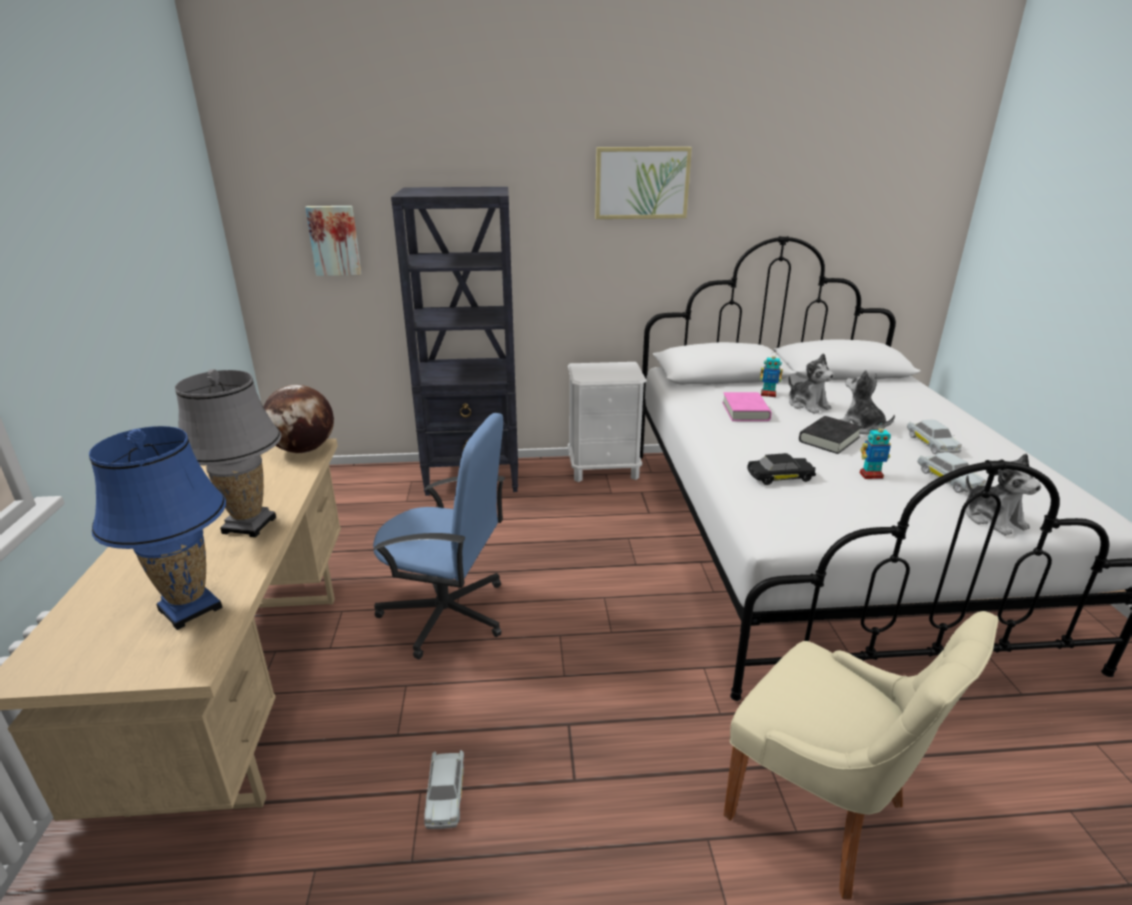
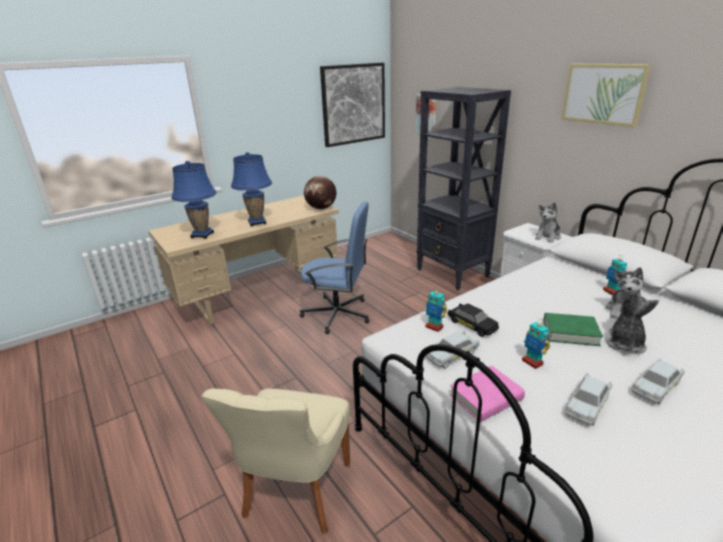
camera: 60 degrees right, 0 degrees up
grey table lamp [175,369,282,537] -> blue table lamp [231,152,272,227]
blue office chair [373,413,505,659] -> blue office chair turned 60 degrees counterclockwise [300,202,369,334]
white toy car [424,750,464,829] -> white toy car moved to [426,331,480,368]
pink book [722,392,772,421] -> pink book moved to [450,366,525,422]
black book [799,416,862,454] -> green book [544,313,603,346]
plush toy [966,453,1041,536] -> plush toy moved to [535,202,561,243]
none -> picture [320,63,385,147]
none -> toy robot [425,287,447,332]

